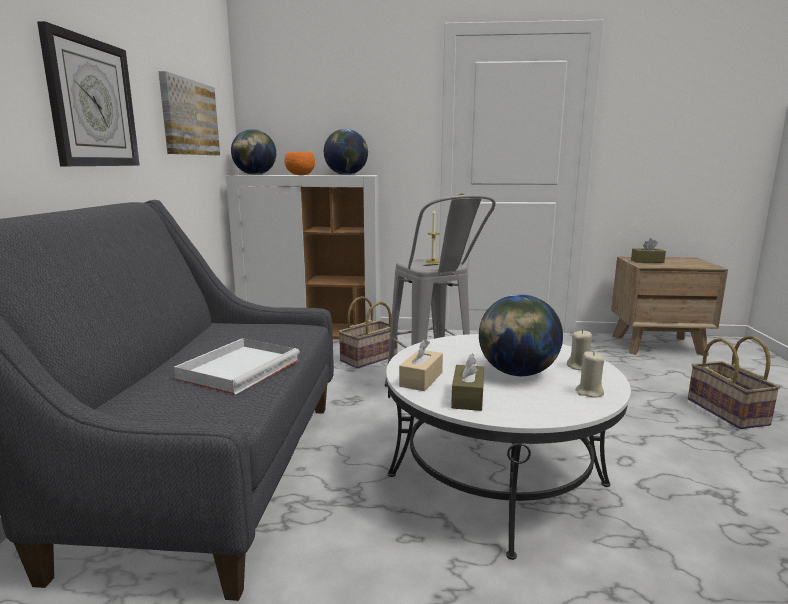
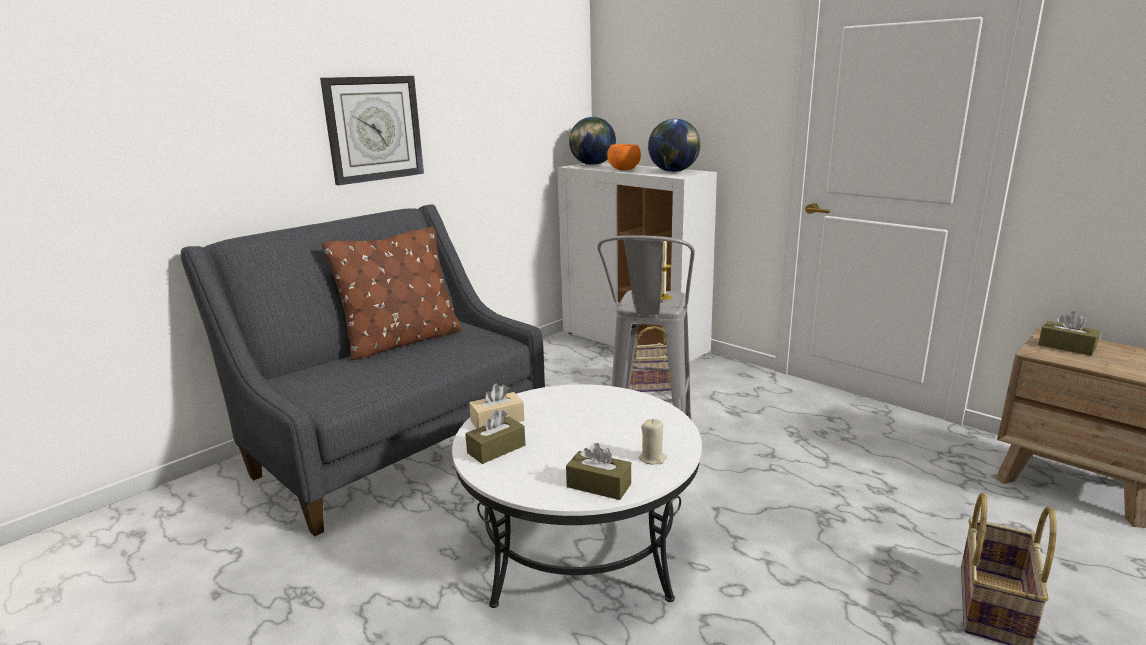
camera: 40 degrees right, 5 degrees up
picture [159,71,220,155] -> none
white tray [174,338,300,395] -> none
globe [479,294,563,376] -> none
beige candle [576,351,604,398] -> brown tissue box [566,443,631,500]
none -> brown pillow [322,226,461,360]

